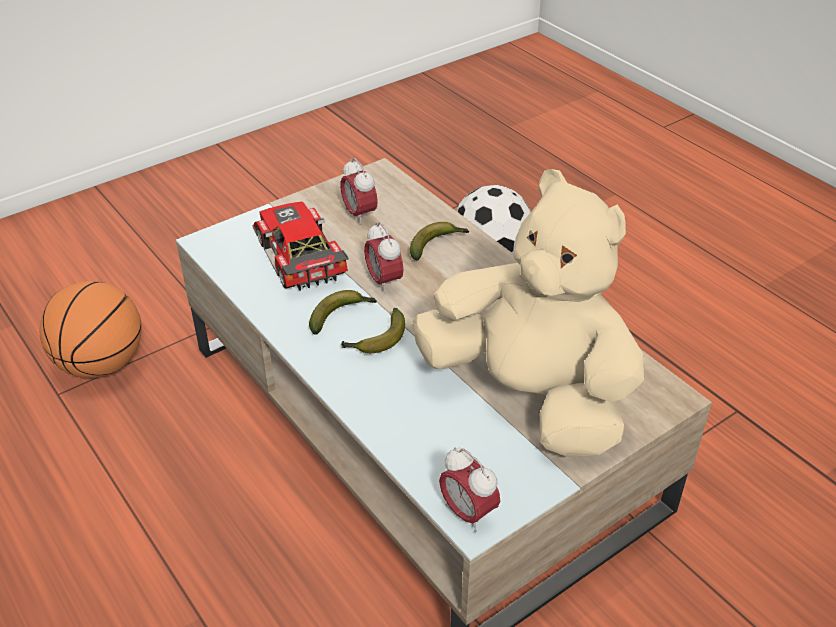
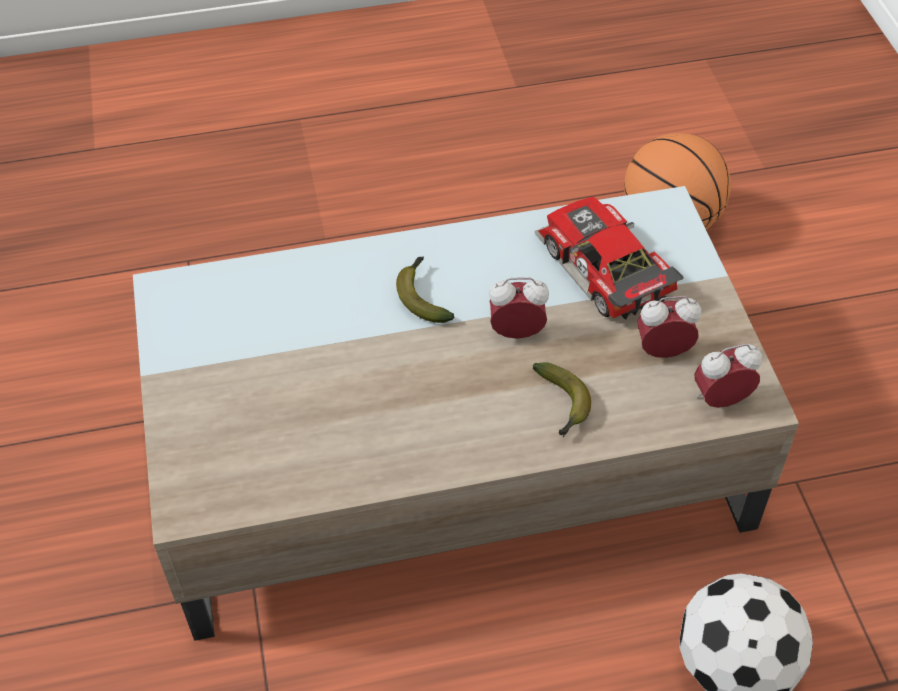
camera: 115 degrees right, 10 degrees up
toy car [253,201,348,291] -> toy car turned 120 degrees counterclockwise [535,197,684,319]
banana [309,290,377,335] -> none
beige plush toy [412,169,644,457] -> none
alarm clock [439,447,500,532] -> alarm clock moved to [694,344,762,408]

